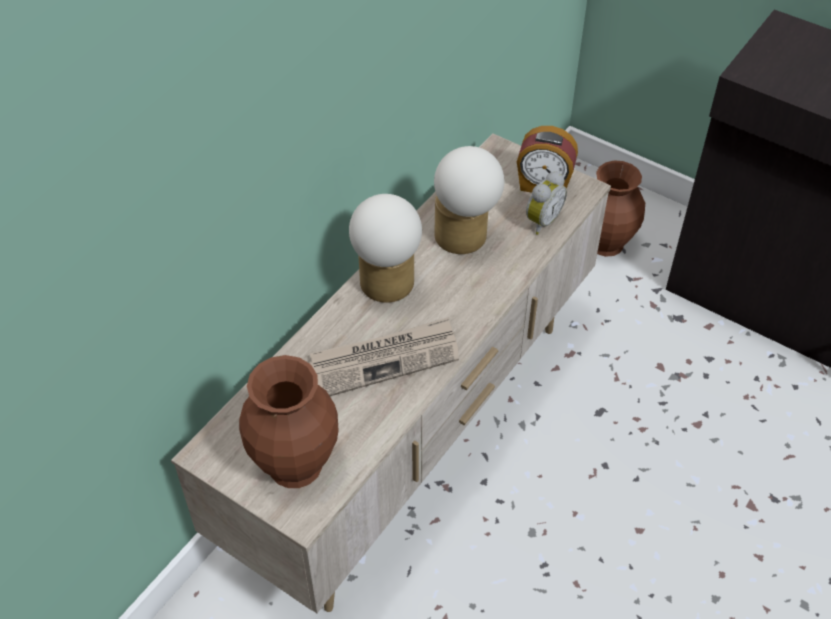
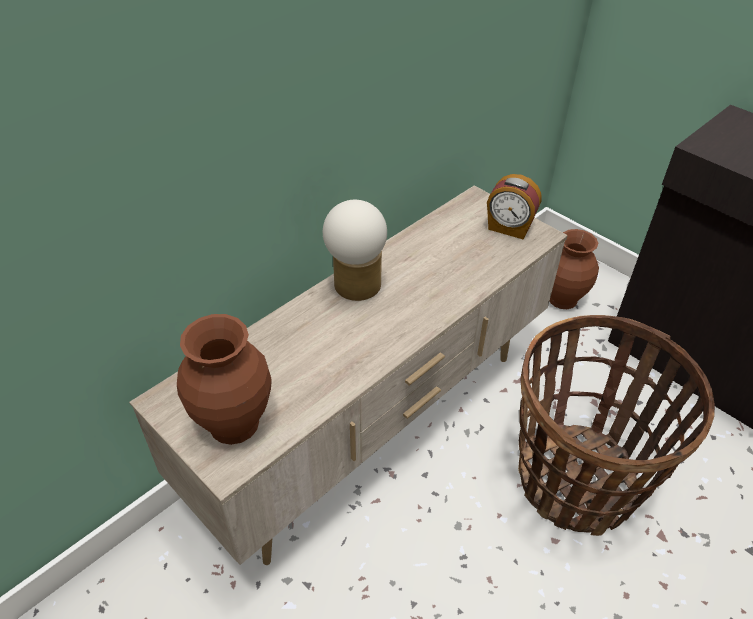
camera: 10 degrees right, 5 degrees down
newspaper [309,317,459,396] -> none
table lamp [434,146,504,254] -> none
alarm clock [526,171,567,235] -> none
none -> basket [518,315,715,536]

